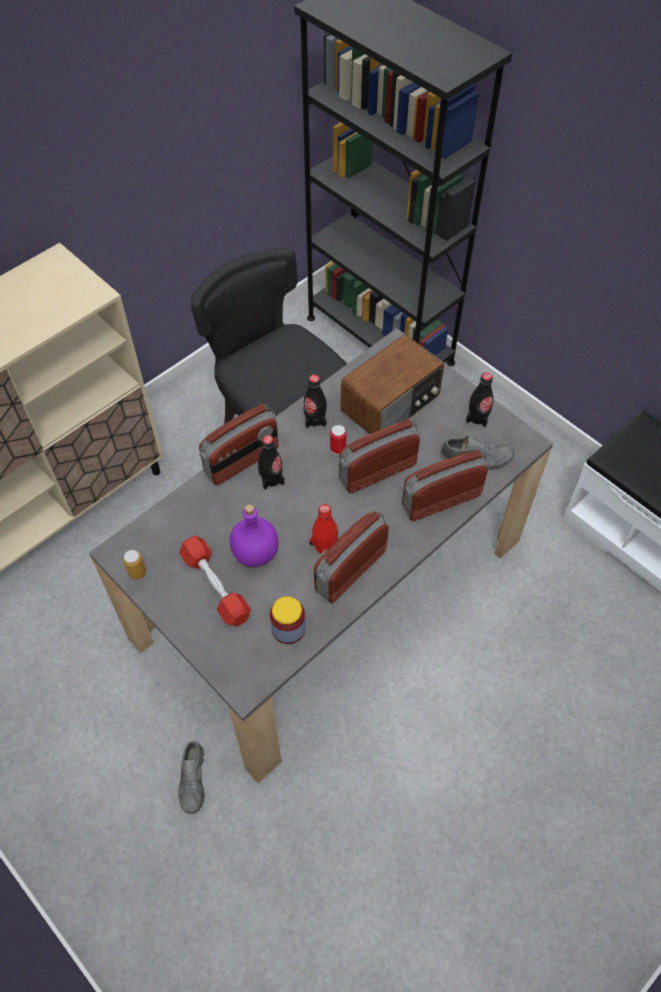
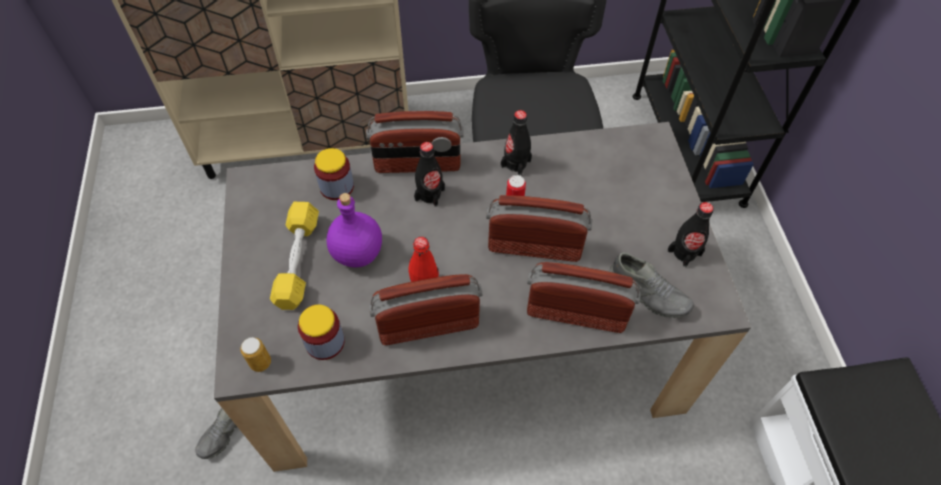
camera: 35 degrees right, 0 degrees up
can [123,550,146,580] -> can moved to [240,337,271,372]
red dumbbell [179,536,251,627] -> yellow dumbbell [270,202,319,310]
radio [341,334,444,434] -> none
none -> jar [314,148,354,200]

